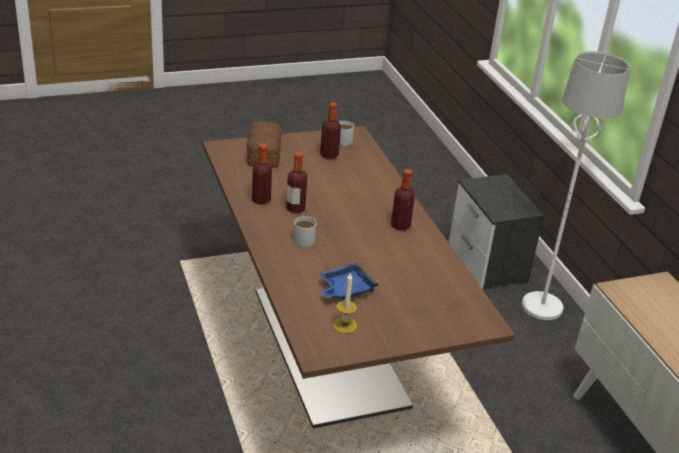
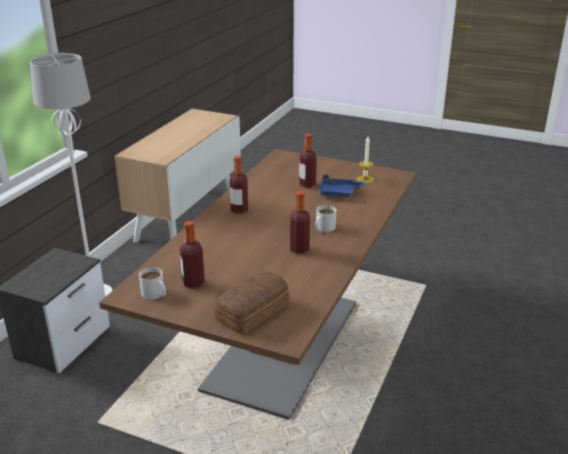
camera: 135 degrees left, 5 degrees down
bottle [252,144,272,205] -> bottle moved to [299,134,317,188]

